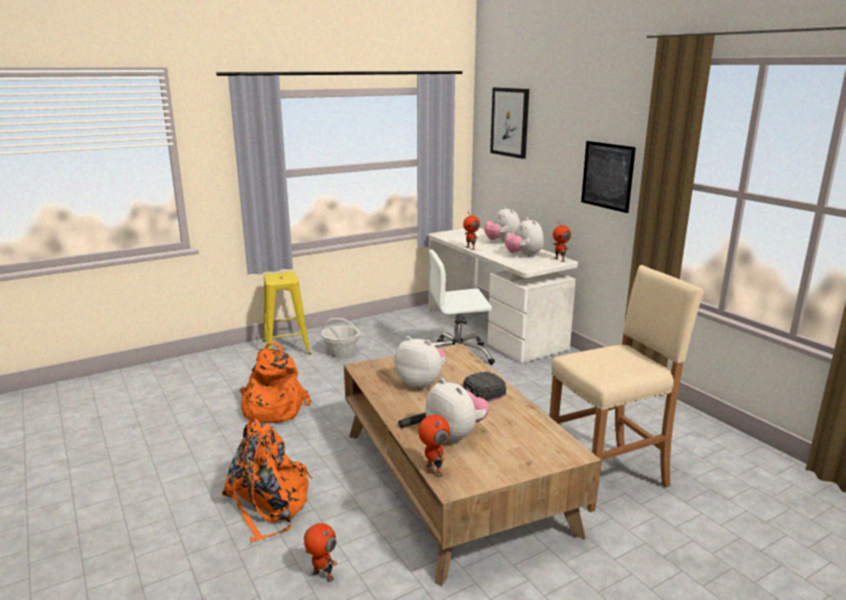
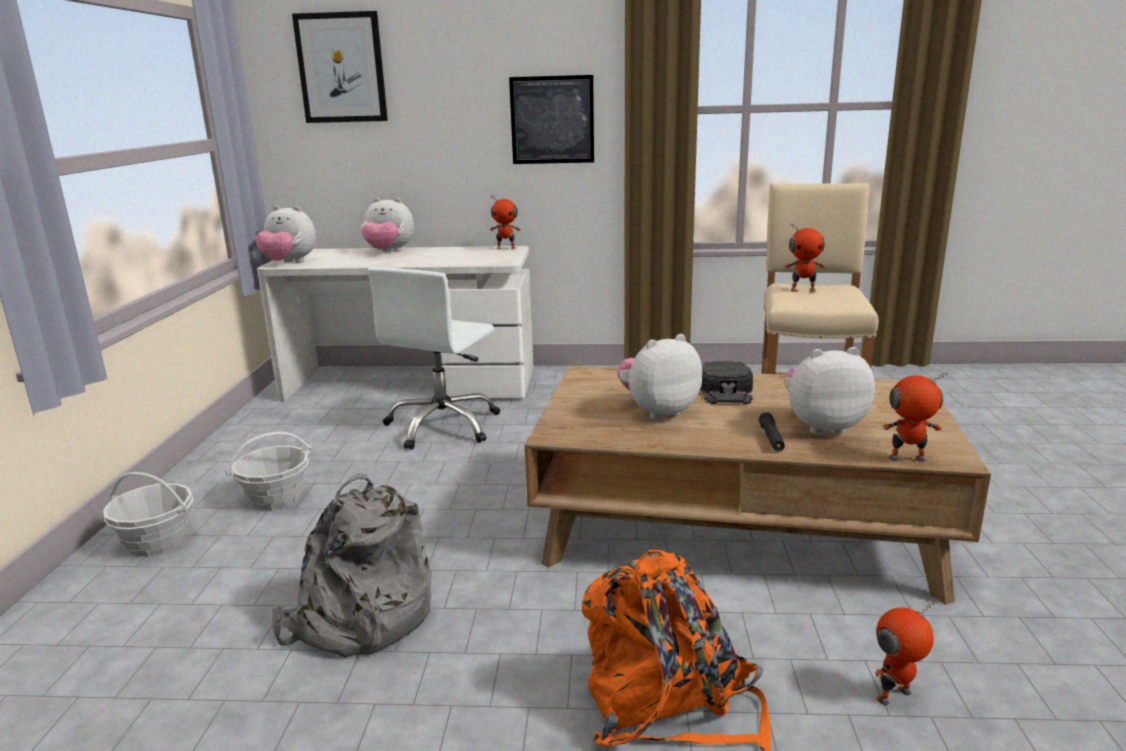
camera: 55 degrees left, 0 degrees up
orange backpack [240,342,311,423] -> grey backpack [272,473,432,658]
yellow stool [263,272,311,354] -> basket [103,472,193,556]
toy robot [463,212,480,250] -> toy robot moved to [785,224,826,292]
plush toy [504,217,544,257] -> plush toy moved to [256,206,316,263]

